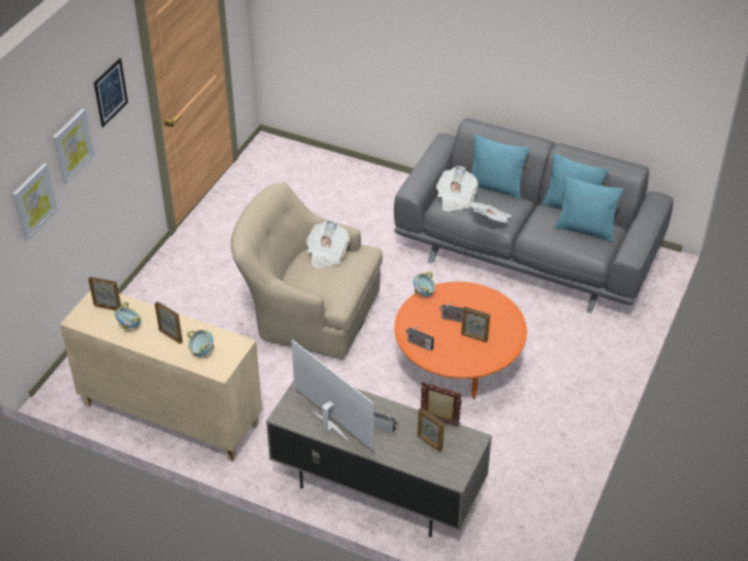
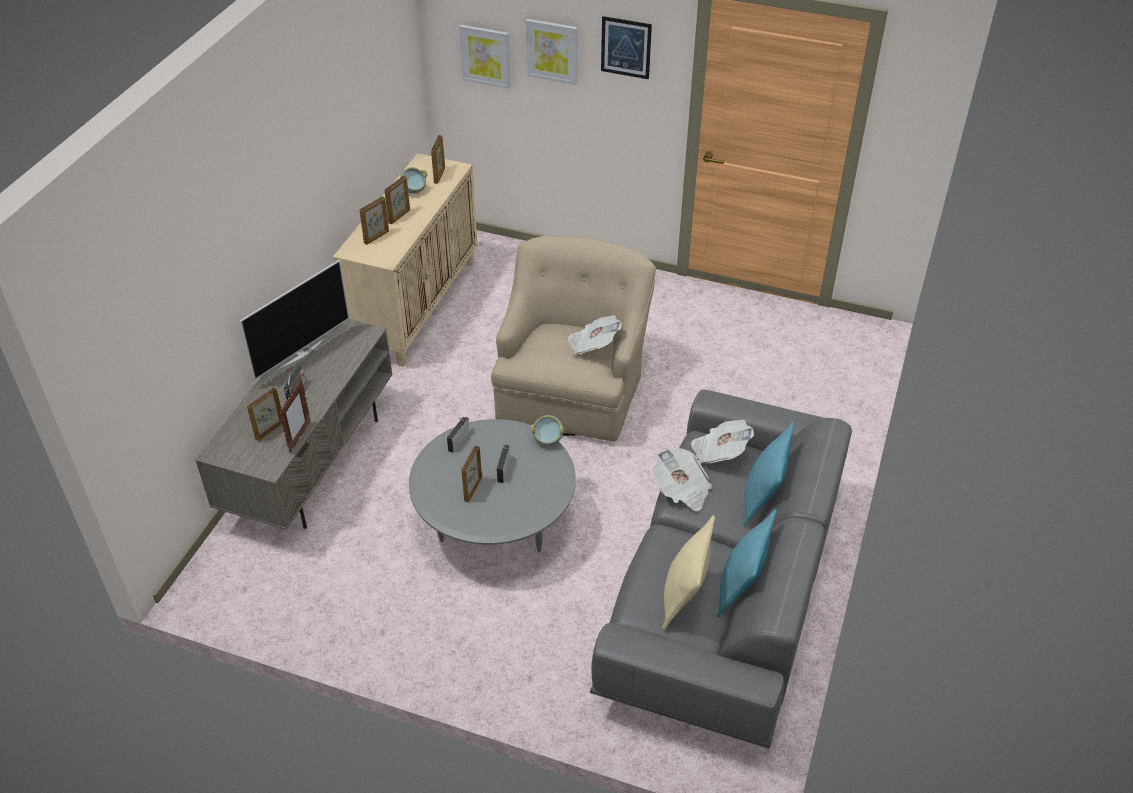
camera: 85 degrees right, 0 degrees up
bowl [187,330,214,357] -> picture frame [360,196,389,245]
orange coffee table [394,282,527,399] -> grey coffee table [409,419,576,552]
turquoise pillow [555,176,624,242] -> beige pillow [662,515,715,630]

